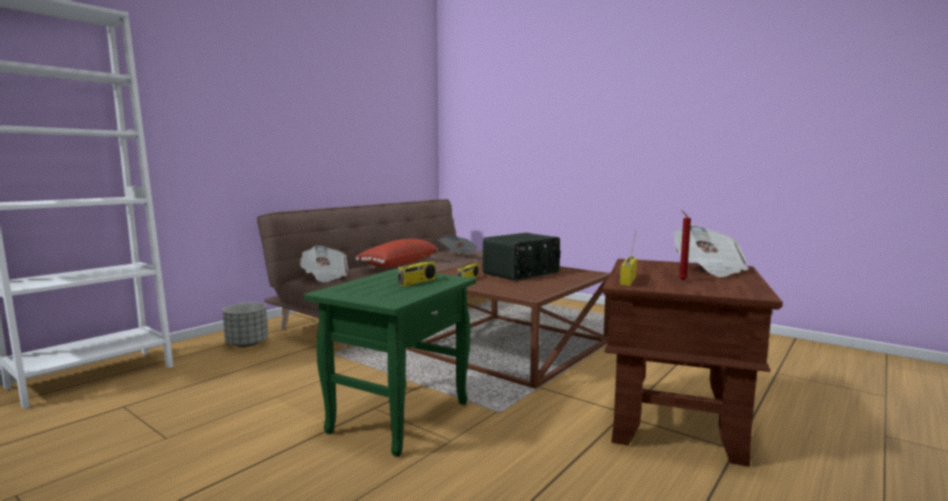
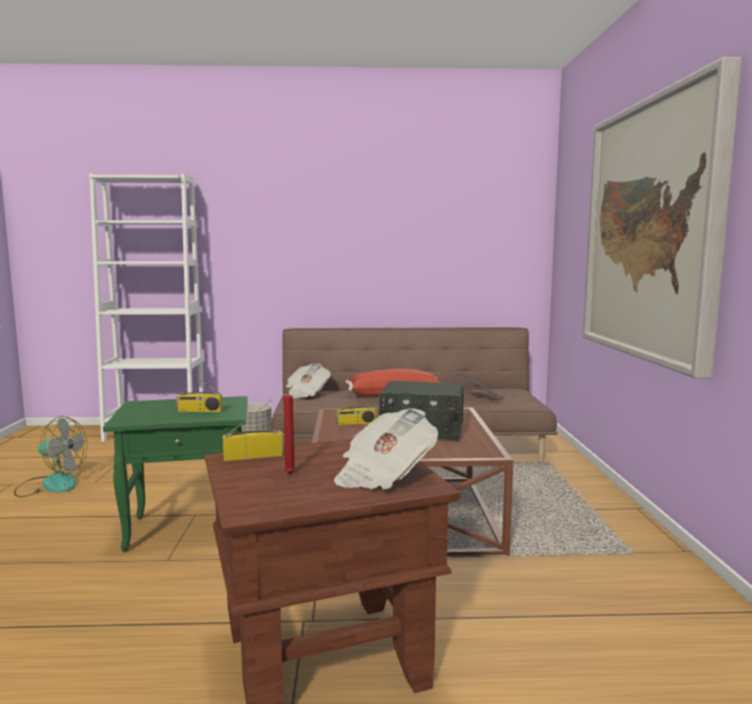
camera: 50 degrees right, 0 degrees up
none -> fan [14,416,87,497]
none -> picture [583,57,742,379]

